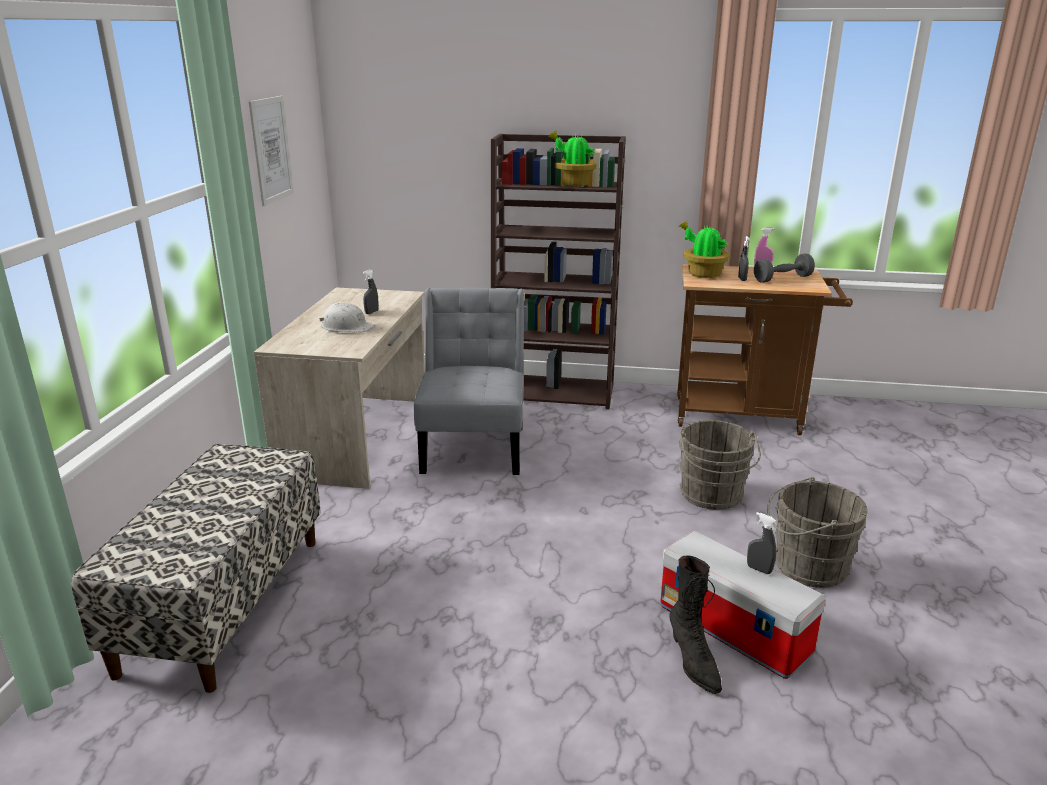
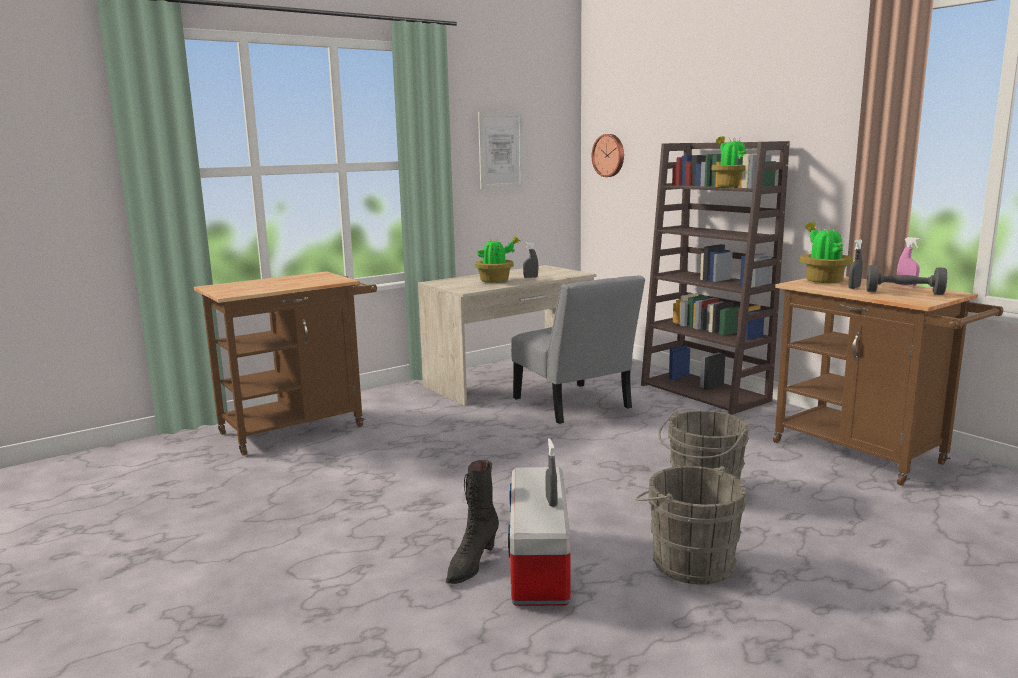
camera: 45 degrees right, 10 degrees down
bench [71,444,321,693] -> brown cart [194,271,377,455]
white hard hat [319,302,375,332] -> potted plant [475,236,520,283]
grey chair [413,288,524,475] -> grey chair turned 105 degrees clockwise [511,275,646,424]
none -> wall clock [592,134,624,177]

